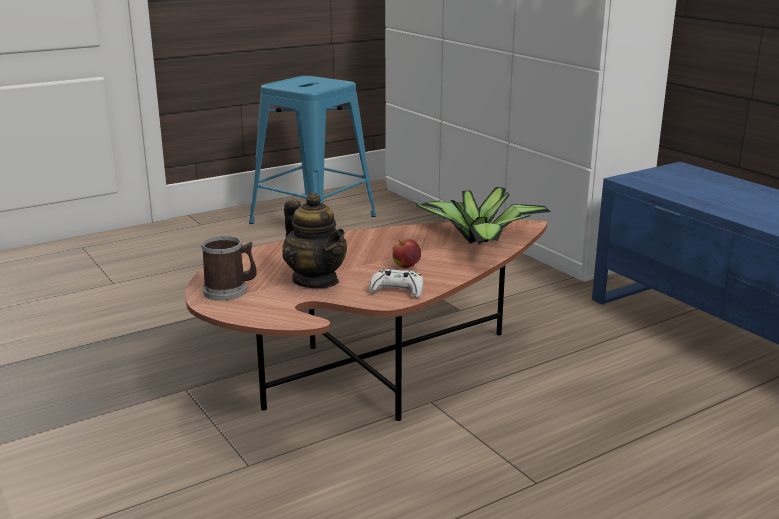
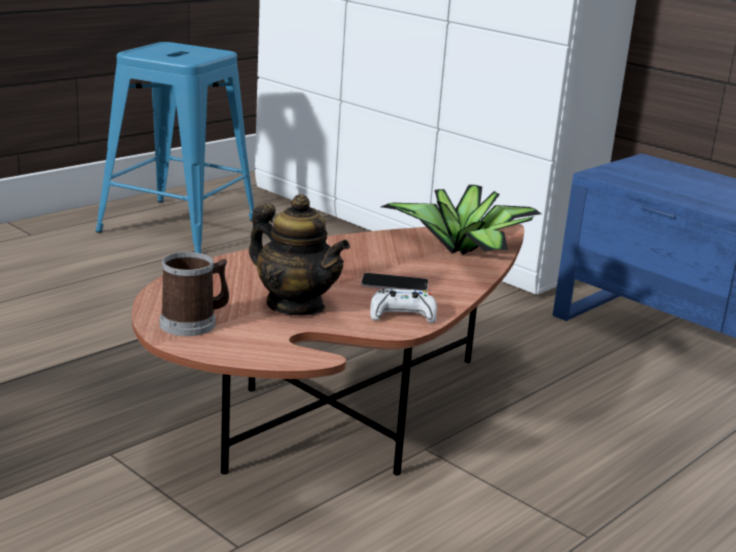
camera: 15 degrees left, 0 degrees up
apple [392,239,421,268] -> phone [361,273,429,291]

